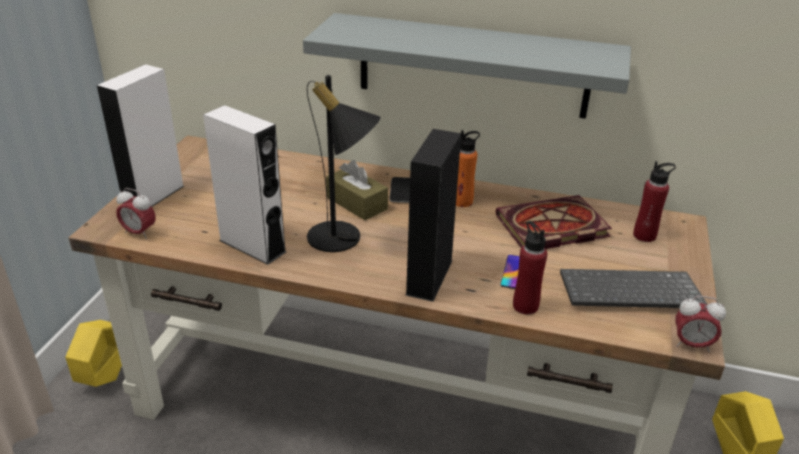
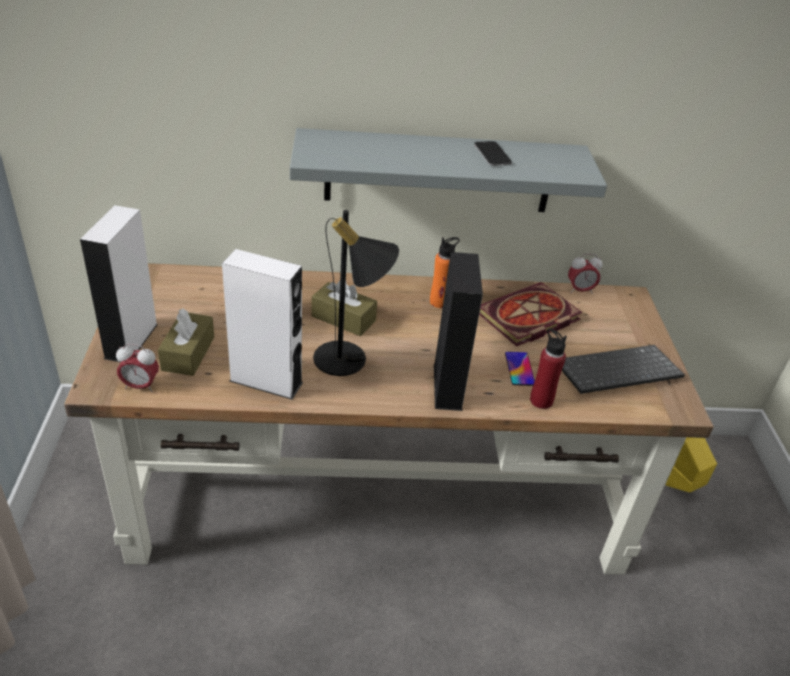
camera: 20 degrees left, 5 degrees up
yellow planter [65,320,122,387] -> none
phone [389,177,410,203] -> phone moved to [474,141,512,166]
red bottle [633,161,676,242] -> none
alarm clock [675,296,726,352] -> alarm clock moved to [568,254,603,294]
none -> brown tissue box [158,309,214,376]

